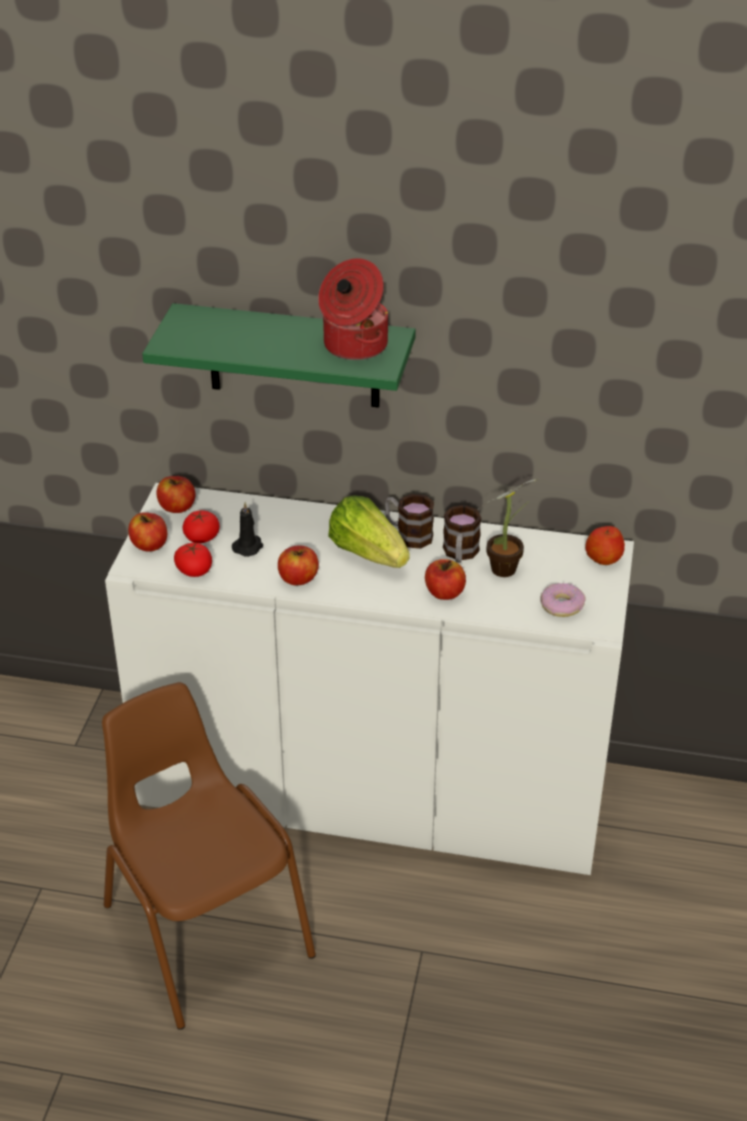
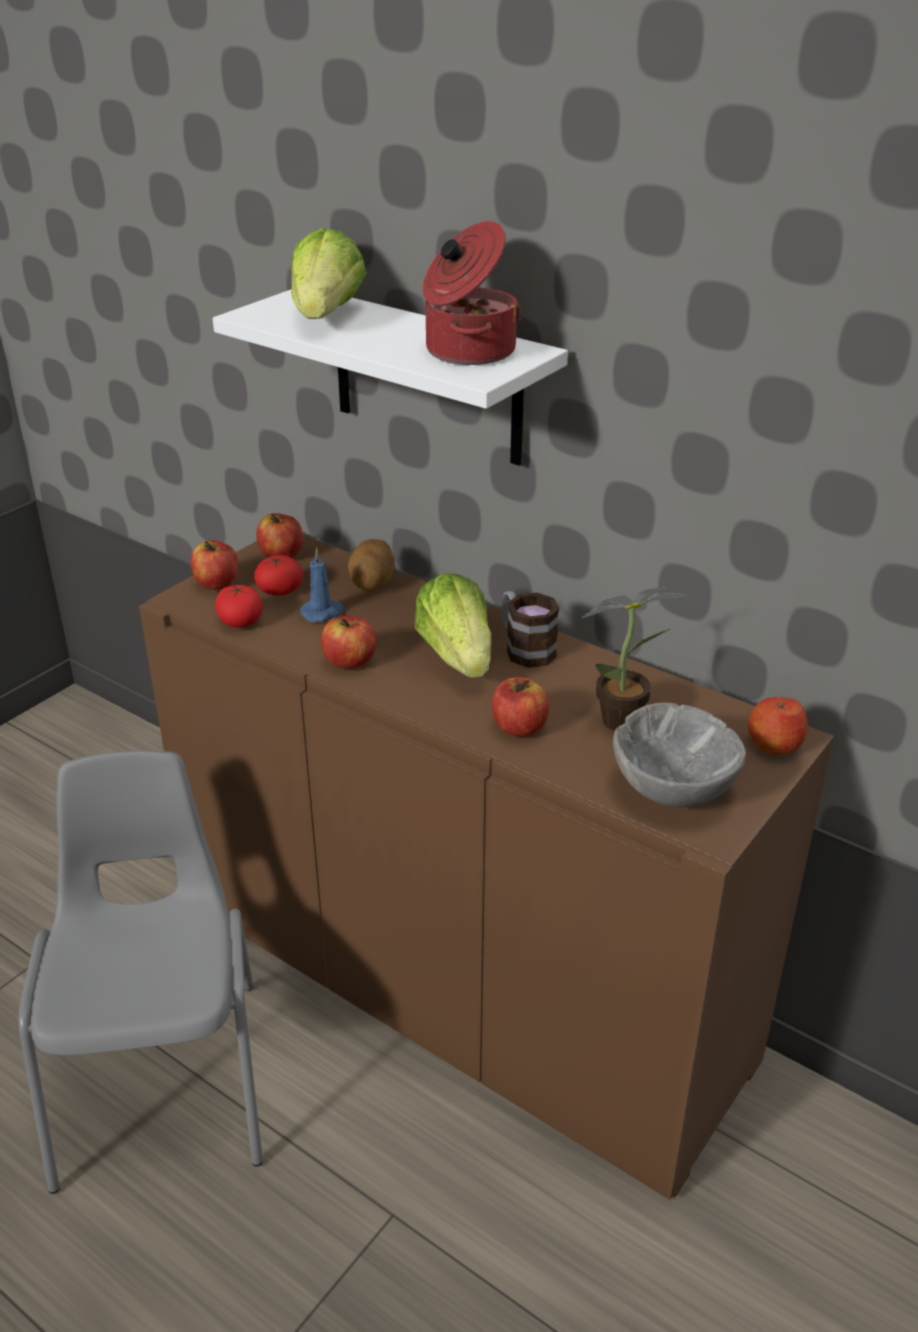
camera: 25 degrees right, 5 degrees down
brown chair [102,682,316,1030] -> grey chair [19,750,263,1194]
white cabinet [105,483,634,875] -> brown cabinet [139,535,834,1200]
green shelf [142,303,416,408] -> white shelf [213,290,568,466]
black candle [232,502,264,557] -> blue candle [300,548,344,622]
mug [443,505,481,563] -> none
donut [541,583,586,617] -> grey bowl [613,703,746,808]
none -> lettuce [291,227,366,319]
none -> potato [348,539,395,591]

